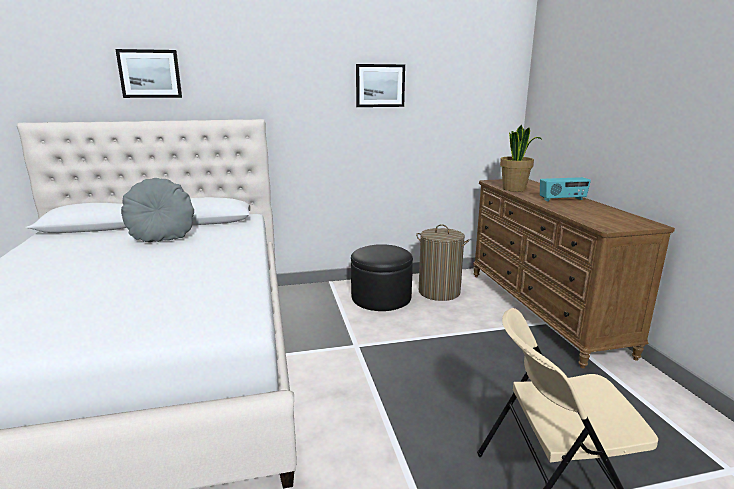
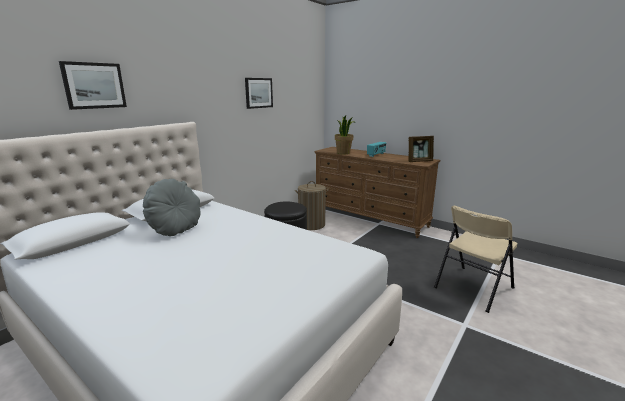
camera: 40 degrees left, 0 degrees up
none -> picture frame [409,136,434,162]

